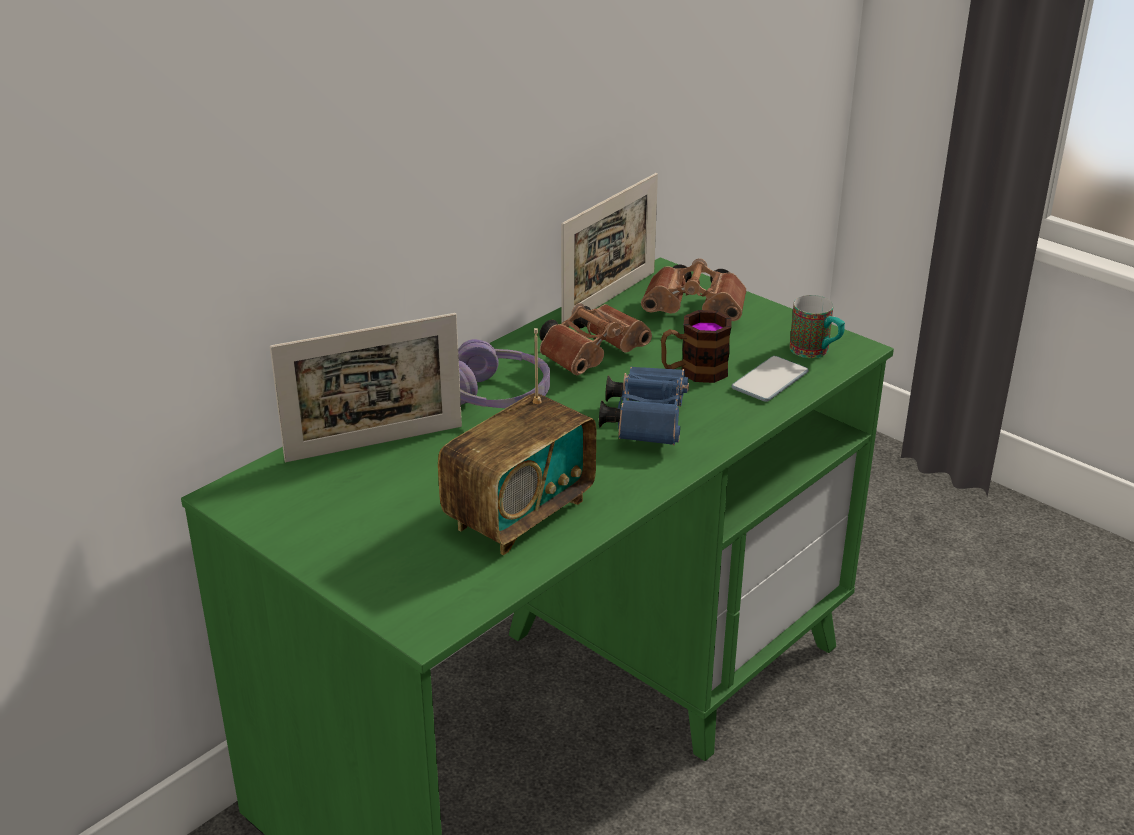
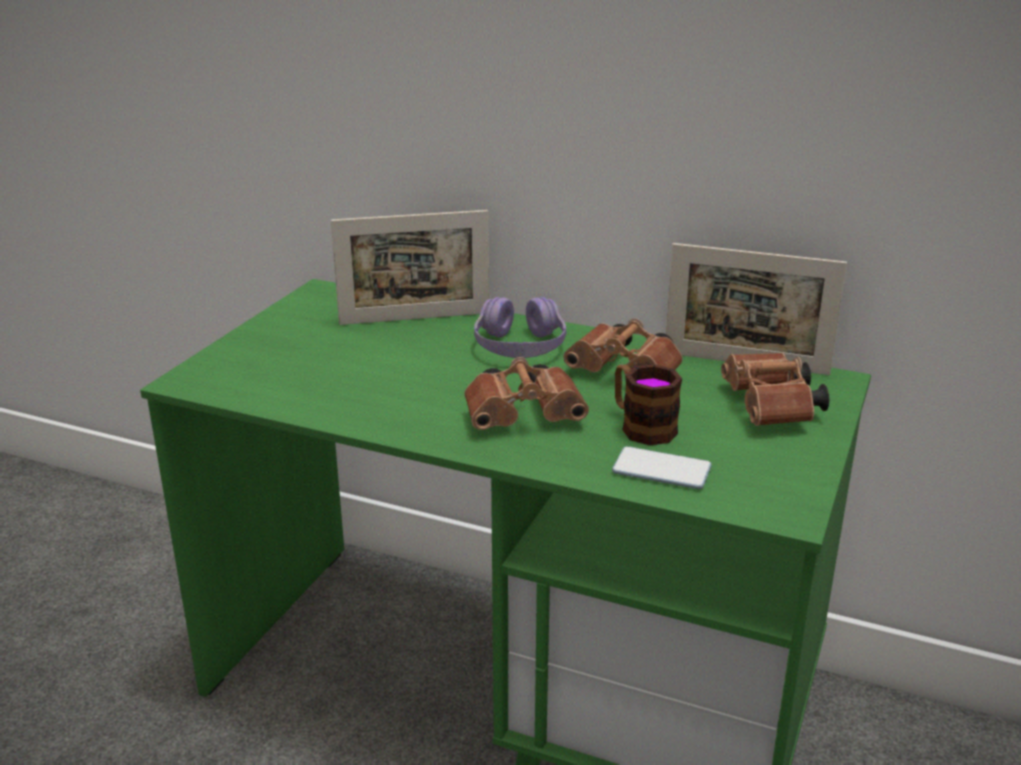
camera: 70 degrees right, 5 degrees down
picture frame [270,313,462,462] -> picture frame turned 60 degrees counterclockwise [331,210,489,325]
radio [438,328,596,555] -> none
blue binoculars [599,366,689,445] -> brown binoculars [464,357,589,430]
mug [789,295,845,358] -> none

